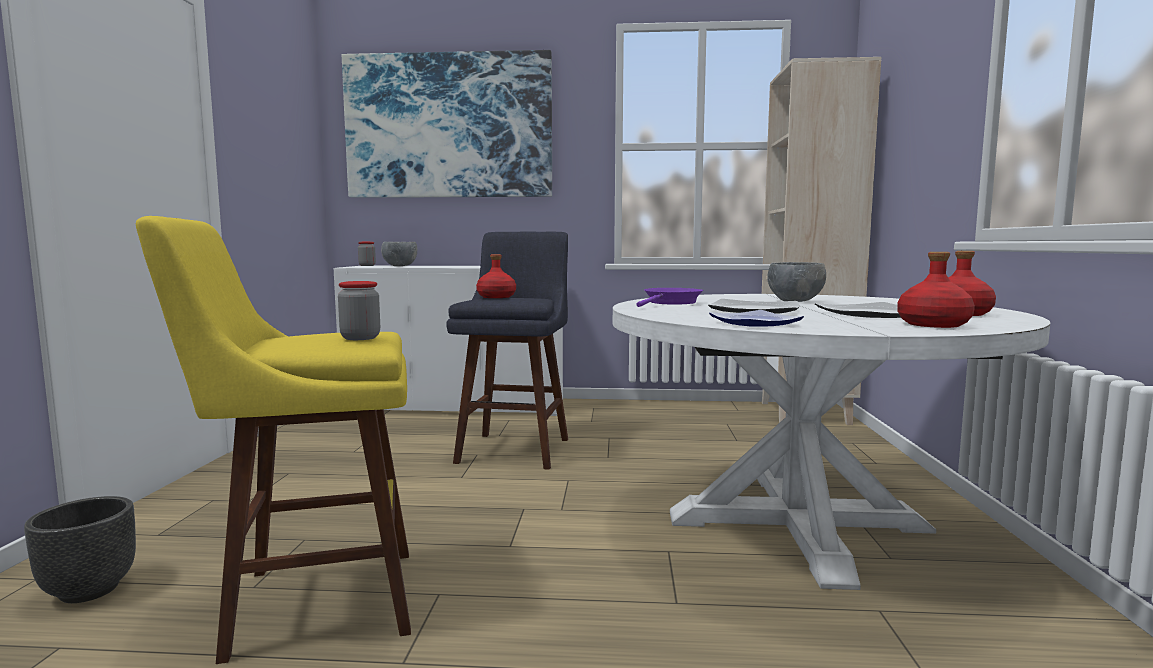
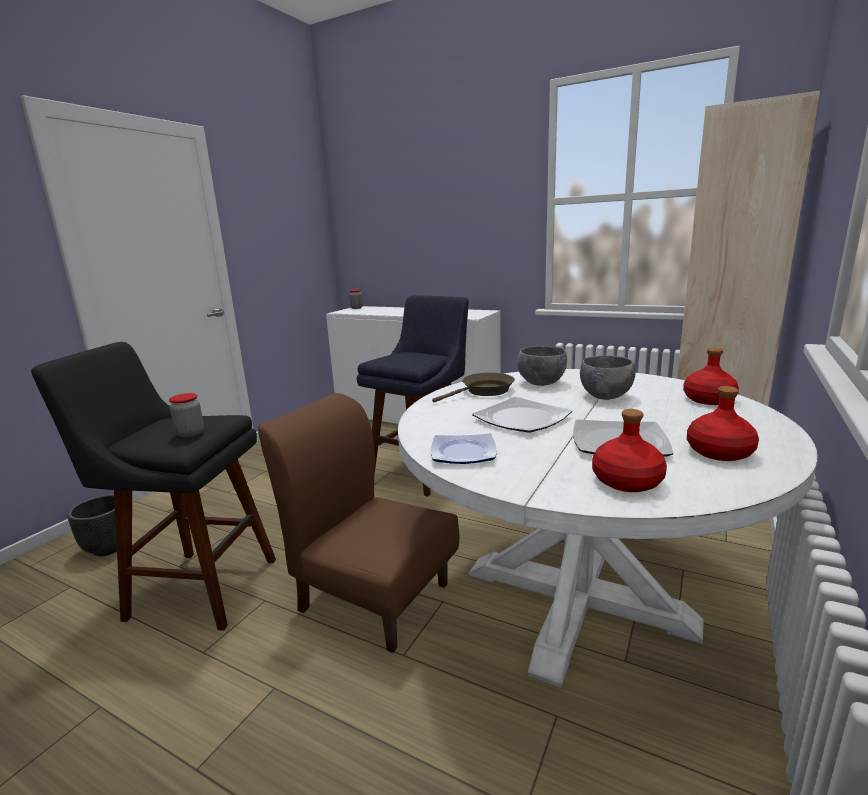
camera: 25 degrees right, 10 degrees up
yellow stool [136,216,411,664] -> black stool [31,342,276,631]
picture [342,50,552,198] -> none
grey bowl [381,242,417,266] -> grey bowl moved to [517,346,567,386]
red bottle [476,254,516,298] -> red bottle moved to [683,348,739,405]
purple frying pan [637,288,703,307] -> brown frying pan [432,373,515,403]
none -> brown chair [258,393,459,653]

